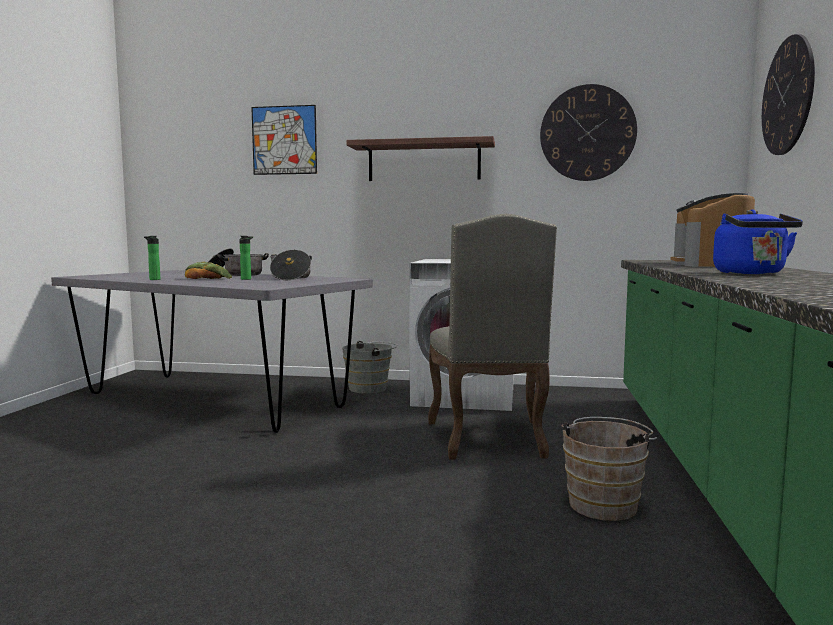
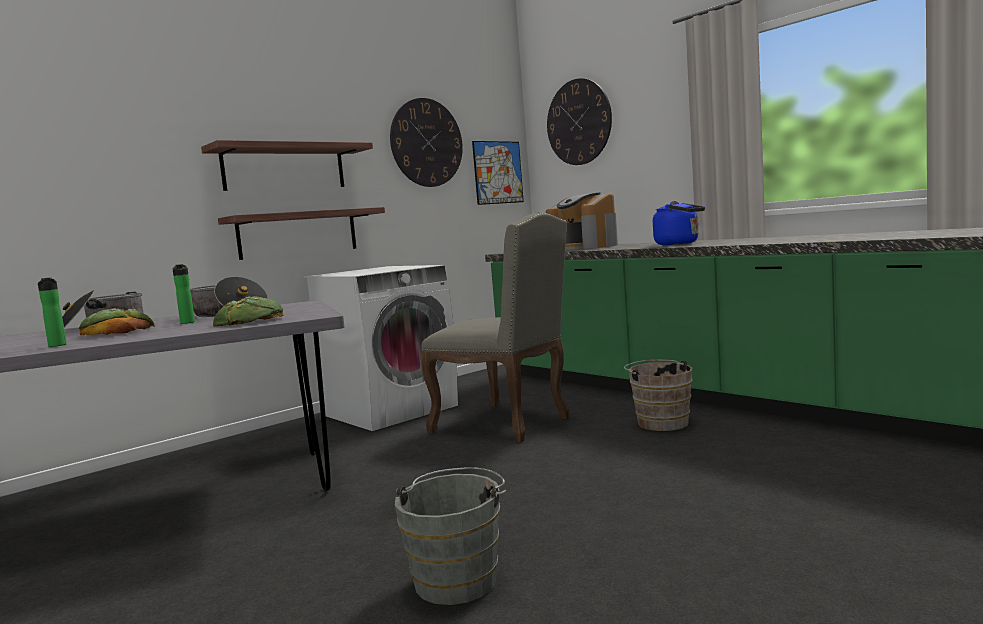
camera: 50 degrees left, 0 degrees up
picture [251,105,317,175] -> picture moved to [472,141,524,205]
grey bucket [342,341,398,394] -> grey bucket moved to [395,467,506,605]
none -> bread [213,296,283,327]
none -> shelf [218,207,385,260]

